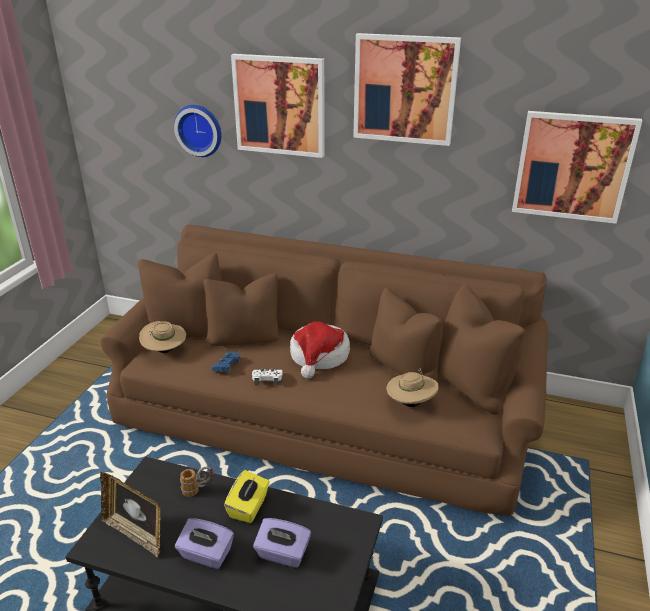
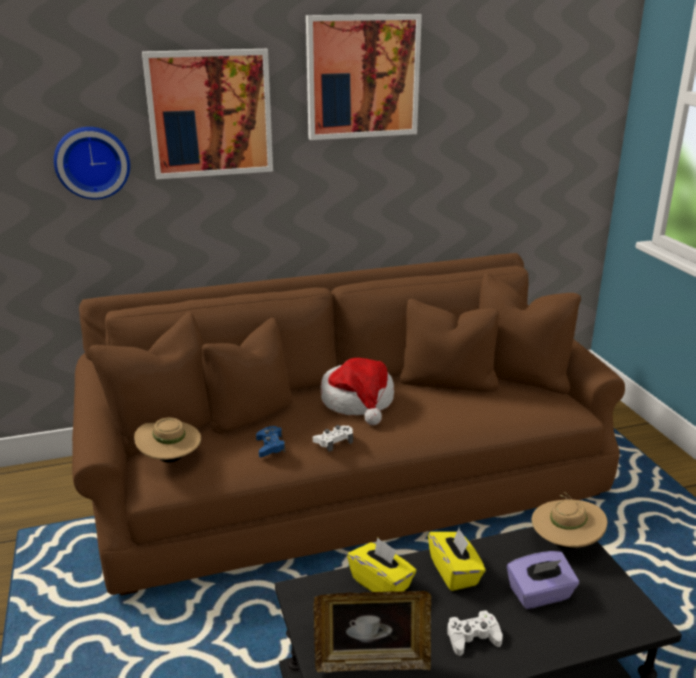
camera: 35 degrees left, 5 degrees down
purple tissue box [175,518,234,569] -> white game controller [447,610,503,656]
mug [180,467,213,497] -> yellow tissue box [347,537,416,592]
beige hat [386,368,439,407] -> beige hat moved to [531,492,607,550]
picture [512,111,642,224] -> none

